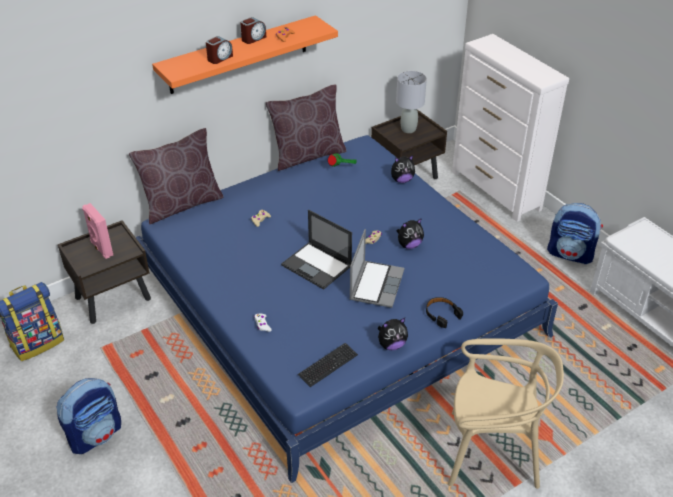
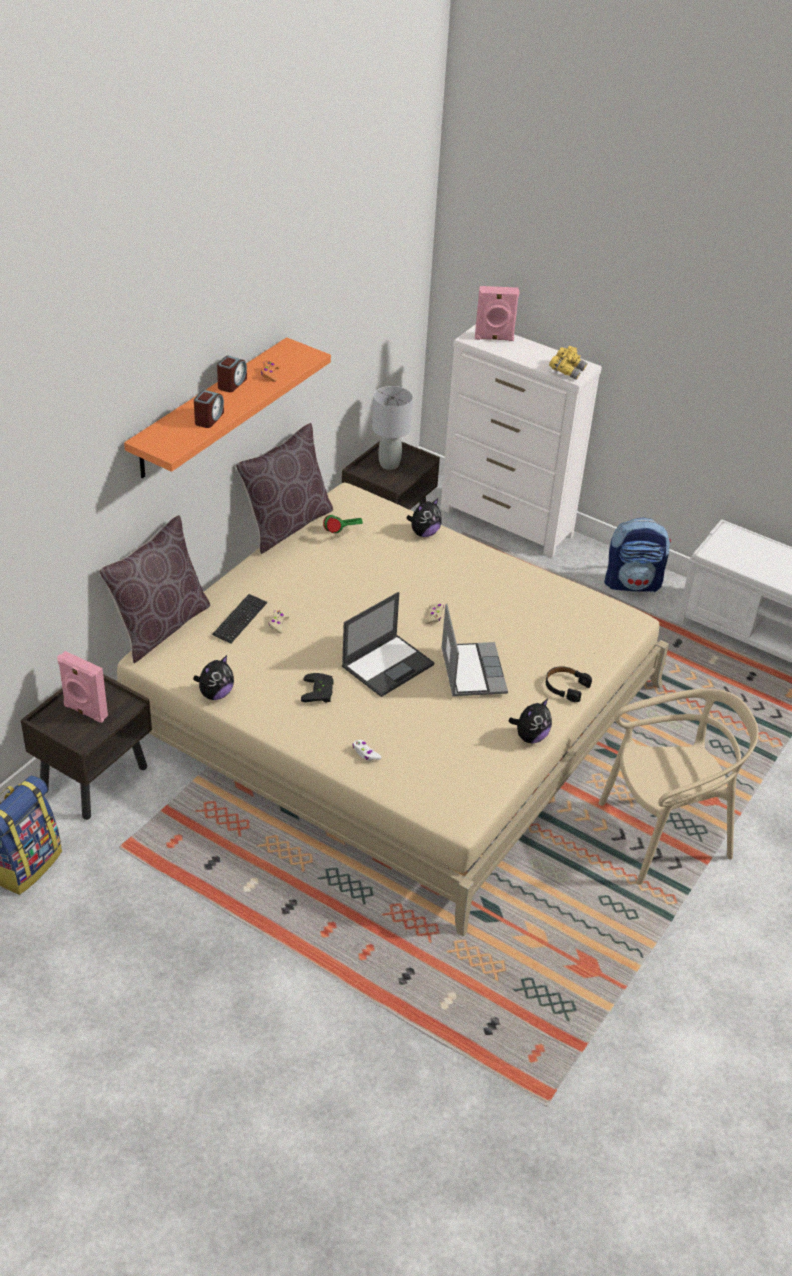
camera: 25 degrees left, 0 degrees up
backpack [56,378,121,454] -> none
blue bed [135,135,558,483] -> beige bed [117,482,669,937]
laptop [281,210,352,290] -> laptop turned 60 degrees counterclockwise [342,592,435,697]
keyboard [298,343,358,387] -> keyboard moved to [212,594,267,644]
plush toy [396,218,424,249] -> plush toy moved to [193,655,234,700]
none -> black game controller [301,673,334,703]
none -> pink speaker [475,286,520,341]
none -> yellow binoculars [549,346,588,380]

